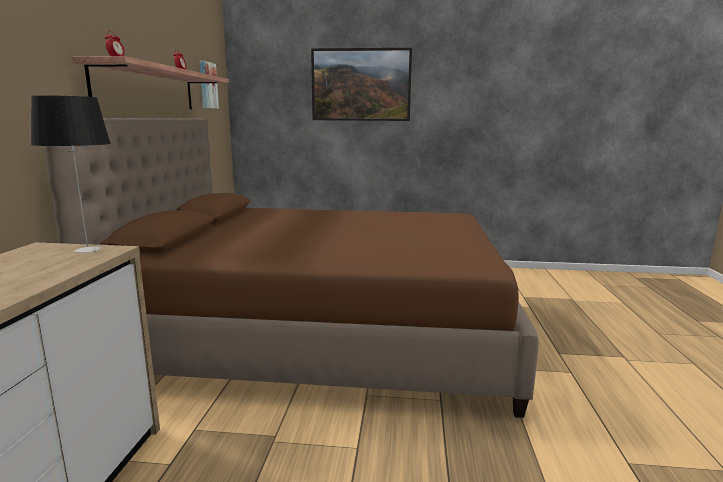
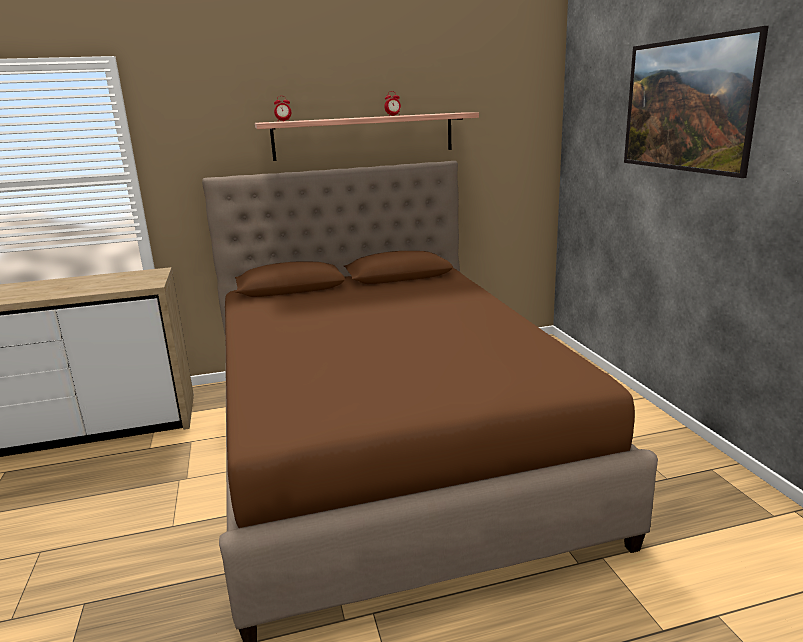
camera: 70 degrees right, 5 degrees up
table lamp [31,95,111,253] -> none
picture [199,60,219,109] -> none

